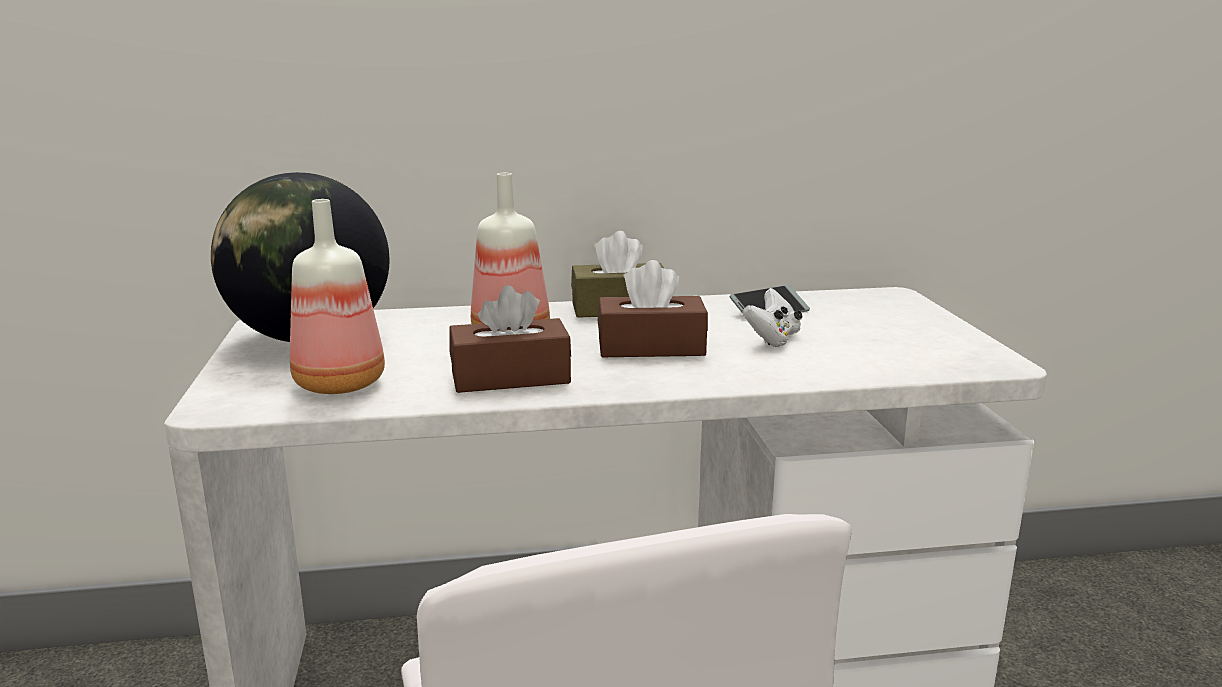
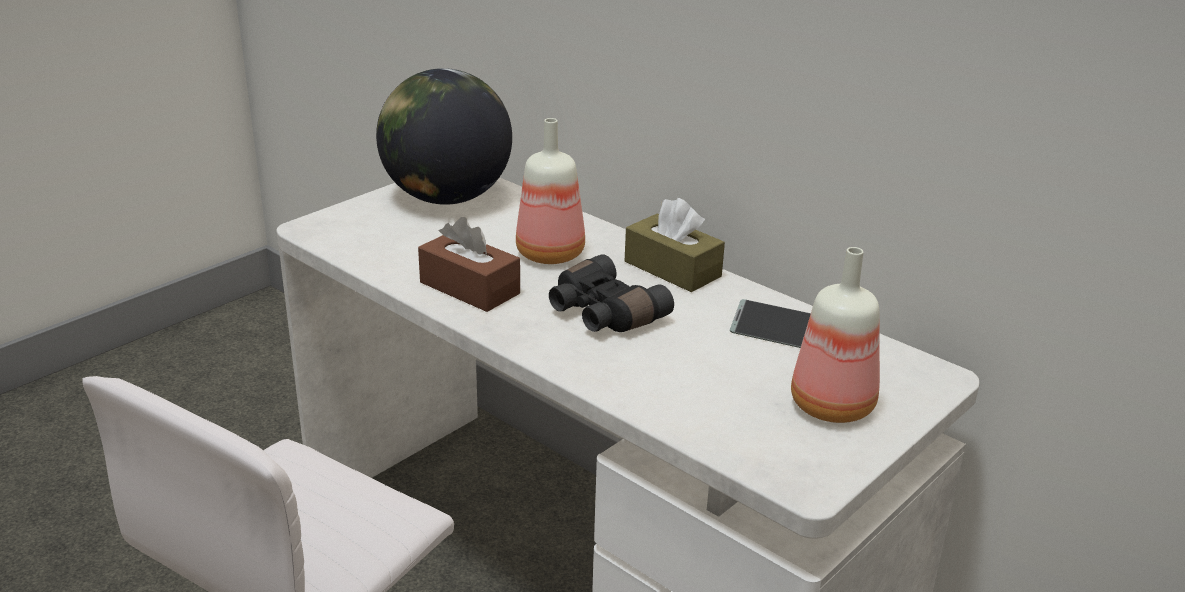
camera: 50 degrees right, 10 degrees up
bottle [290,199,385,394] -> bottle moved to [791,247,880,423]
brown tissue box [598,260,708,357] -> black binoculars [549,254,674,332]
white game controller [742,288,803,347] -> none

